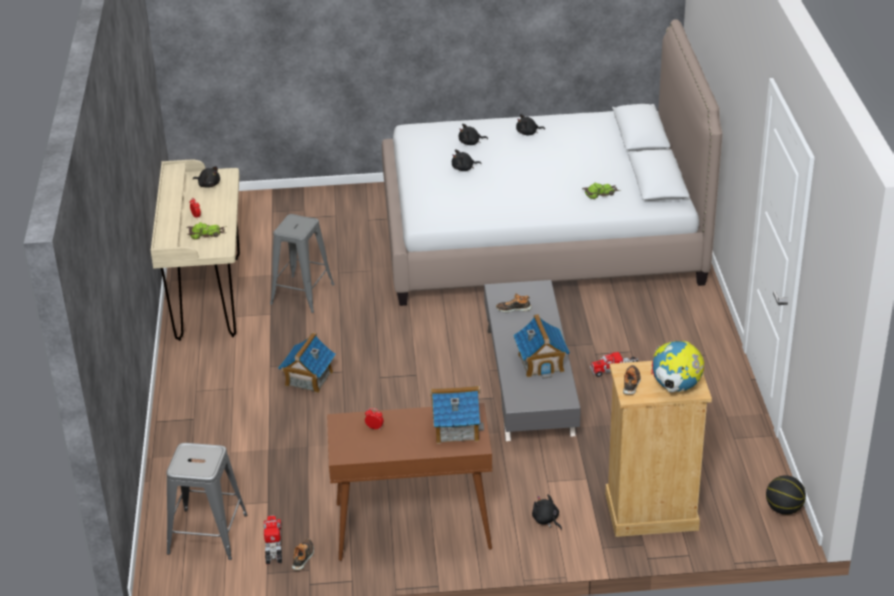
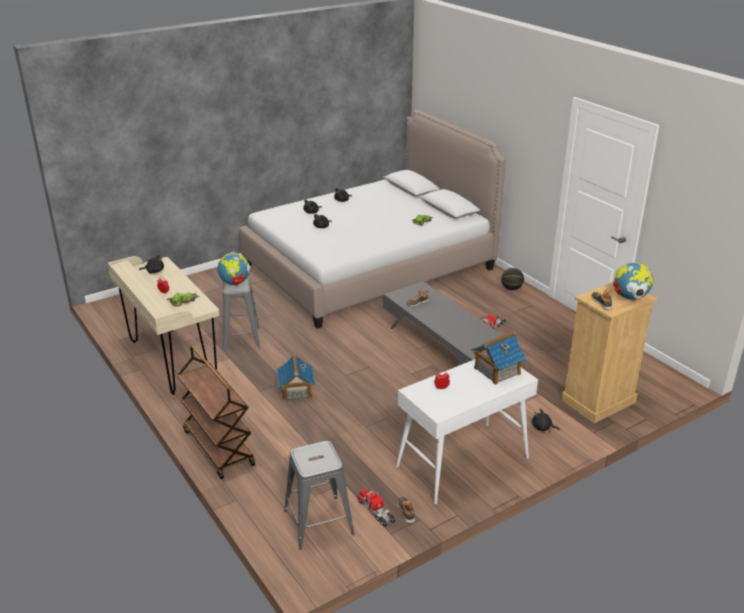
camera: 30 degrees left, 5 degrees down
brown console table [327,403,492,561] -> white console table [396,359,538,505]
toy house [513,314,570,379] -> none
basketball [766,475,806,515] -> basketball moved to [501,268,524,290]
none -> brown cart [177,345,255,479]
none -> globe [218,251,251,285]

